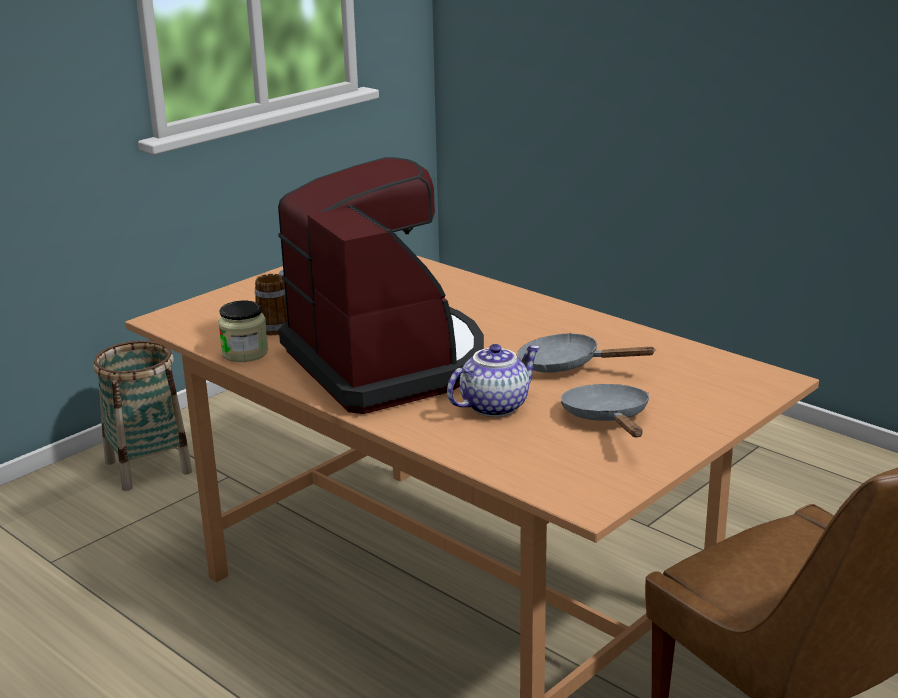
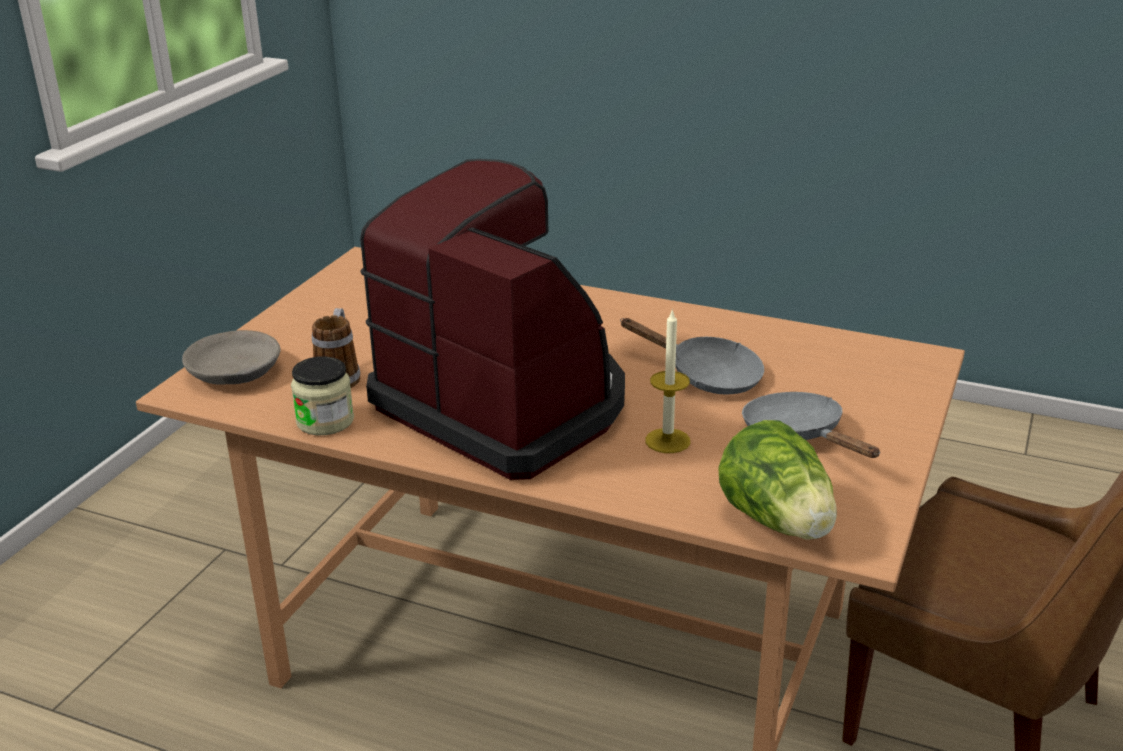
camera: 20 degrees left, 5 degrees up
basket [93,341,192,491] -> none
teapot [447,344,541,417] -> candle [645,308,690,453]
grey frying pan [517,333,656,373] -> grey frying pan turned 150 degrees counterclockwise [620,318,764,395]
none -> grey bowl [182,330,280,385]
none -> lettuce [718,420,837,540]

